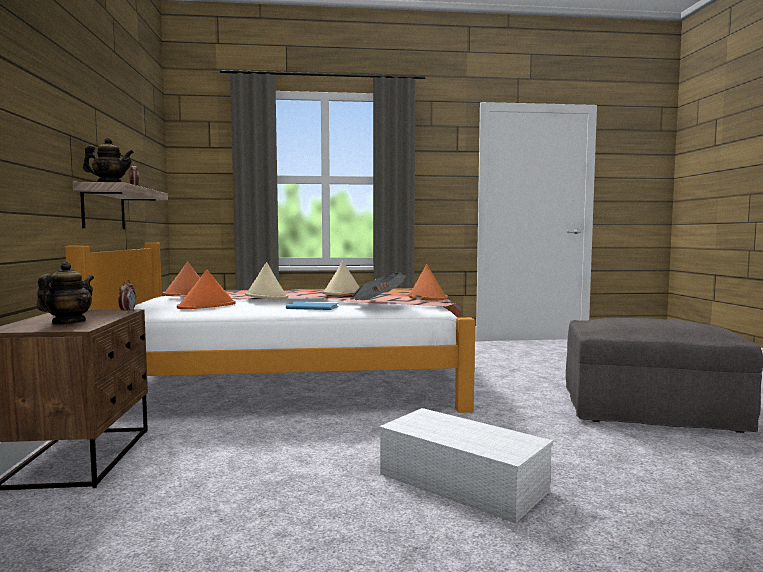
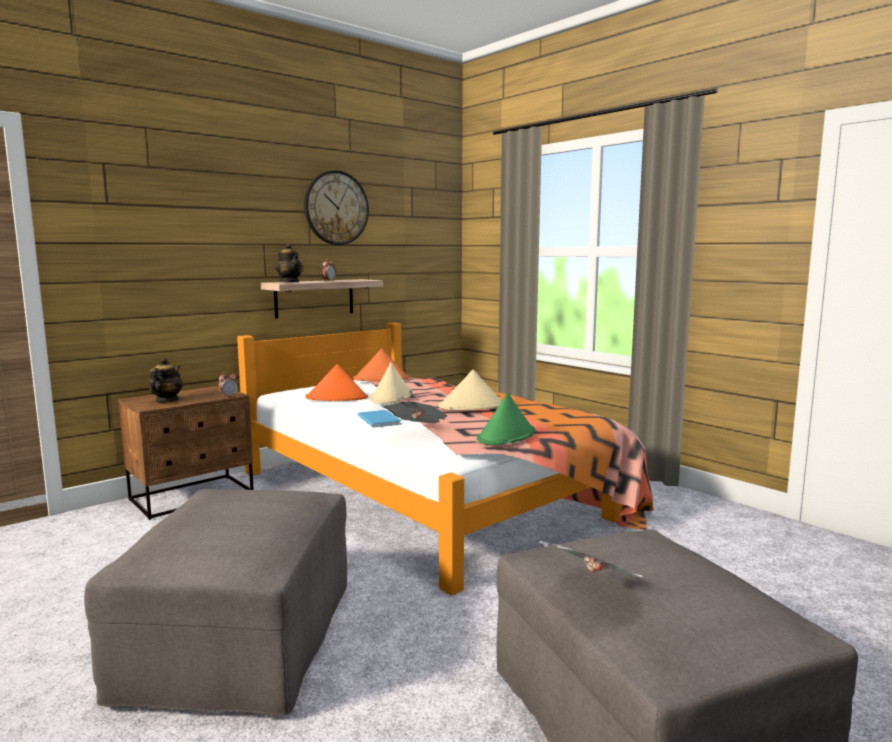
camera: 55 degrees right, 5 degrees up
teapot [37,262,94,325] -> teapot turned 60 degrees counterclockwise [149,357,183,403]
white storage box [379,408,553,523] -> grey ottoman [84,489,347,716]
orange hat [408,264,448,301] -> green hat [477,393,535,445]
none -> wall clock [304,170,369,245]
none -> newspaper [539,541,647,581]

